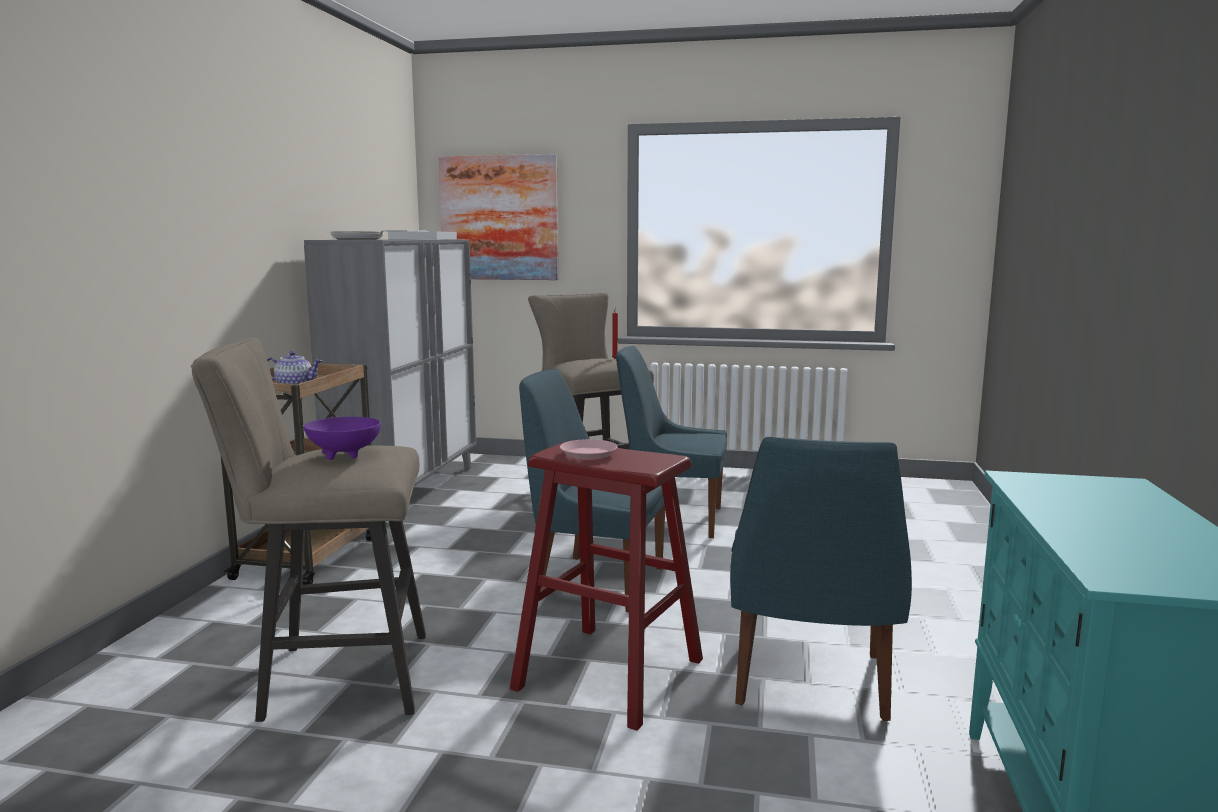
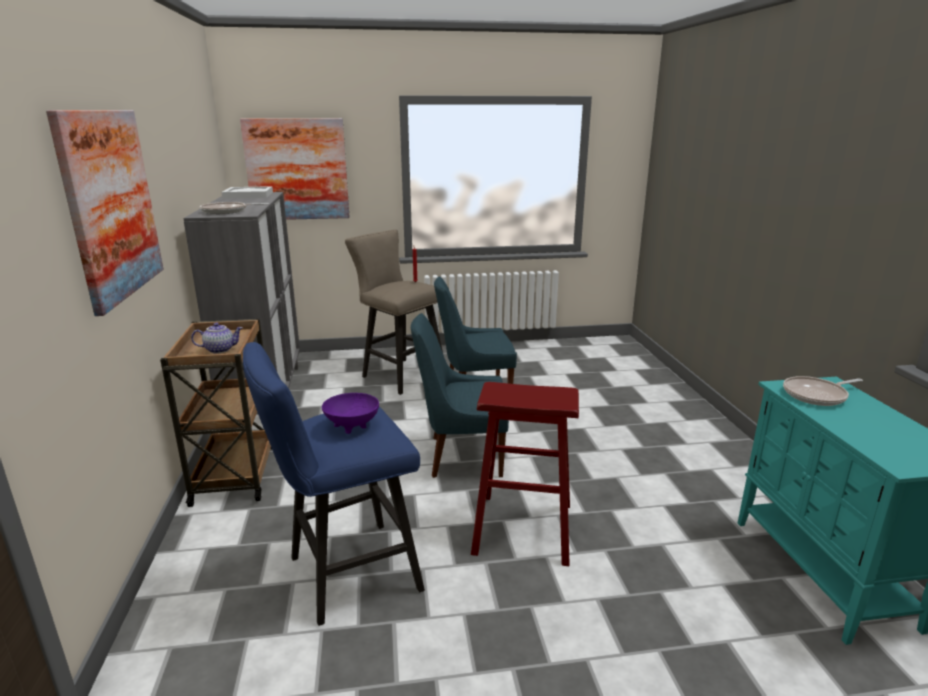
camera: 20 degrees left, 10 degrees up
beige stool [191,337,426,722] -> blue stool [243,342,425,626]
pink plate [560,439,618,459] -> none
blue chair [730,437,912,721] -> none
none -> picture [46,110,163,316]
none -> frying pan [783,376,863,406]

